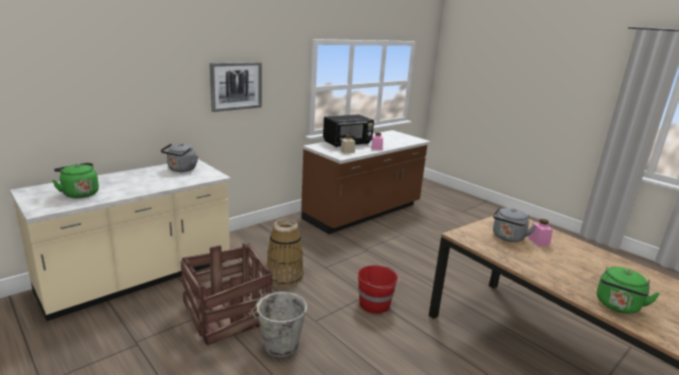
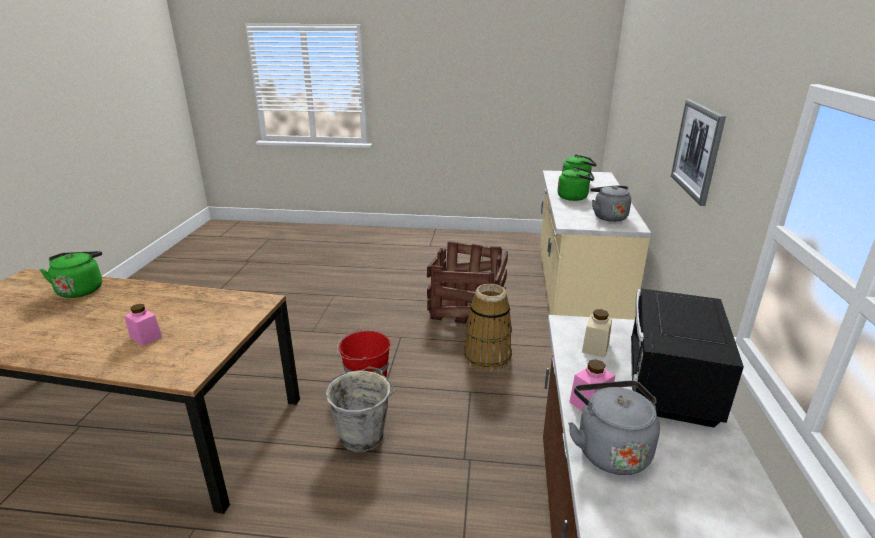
camera: 140 degrees right, 5 degrees up
grey bucket [250,292,307,357] -> grey bucket moved to [326,366,394,452]
grey kettle [493,207,536,242] -> grey kettle moved to [568,381,660,475]
none -> green kettle [557,167,595,201]

